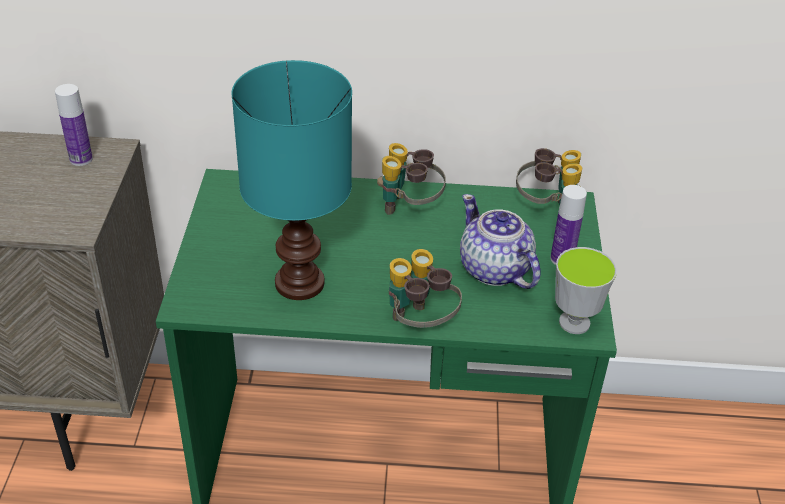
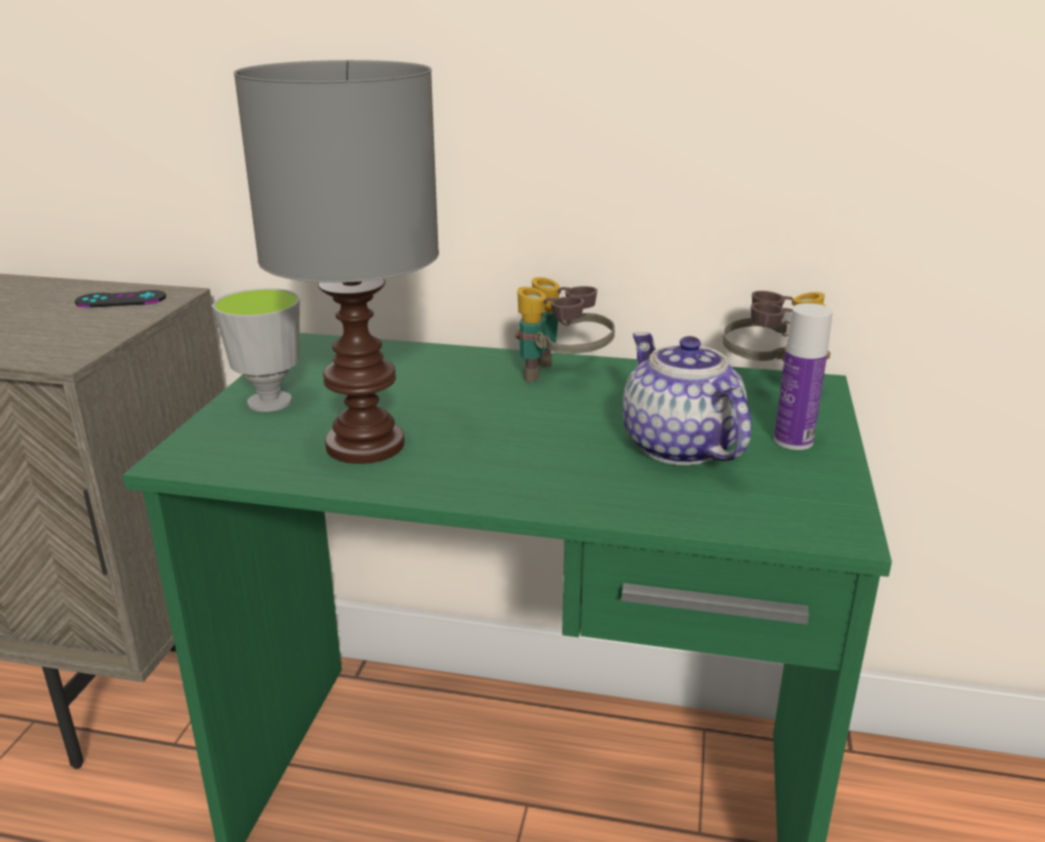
camera: 10 degrees right, 15 degrees down
bottle [55,84,93,166] -> black game controller [75,290,166,308]
turquoise table lamp [231,60,352,300] -> grey table lamp [234,60,439,464]
binoculars [389,249,462,328] -> none
cup [555,247,617,334] -> cup moved to [213,288,300,412]

